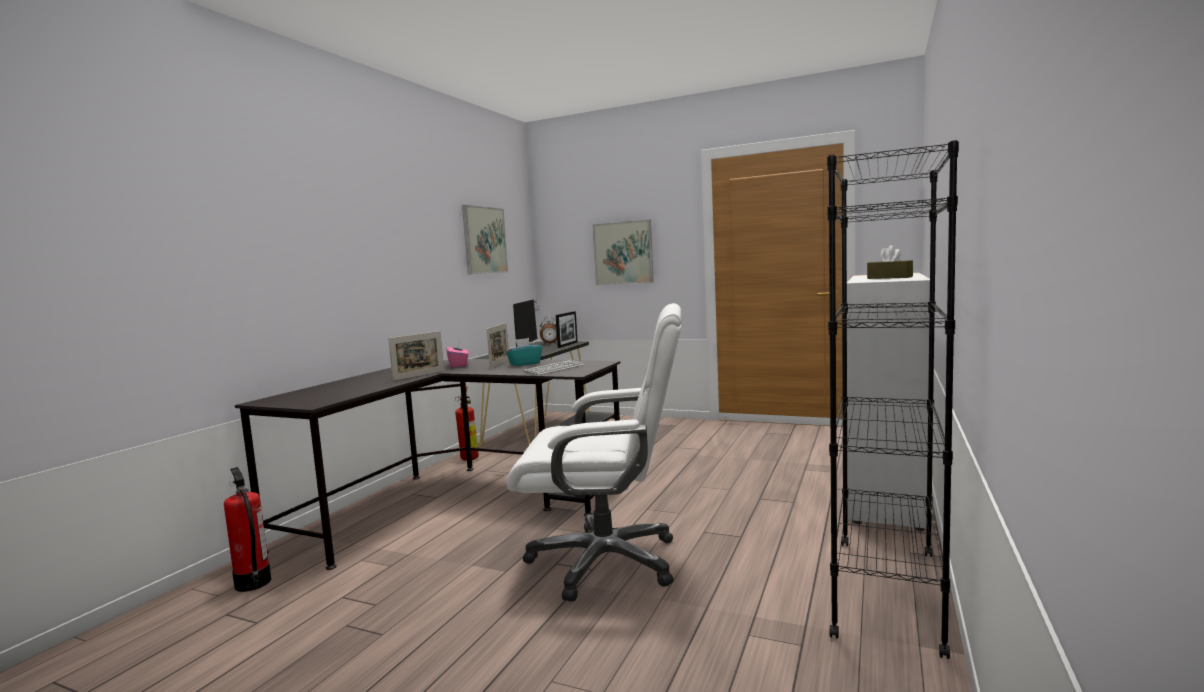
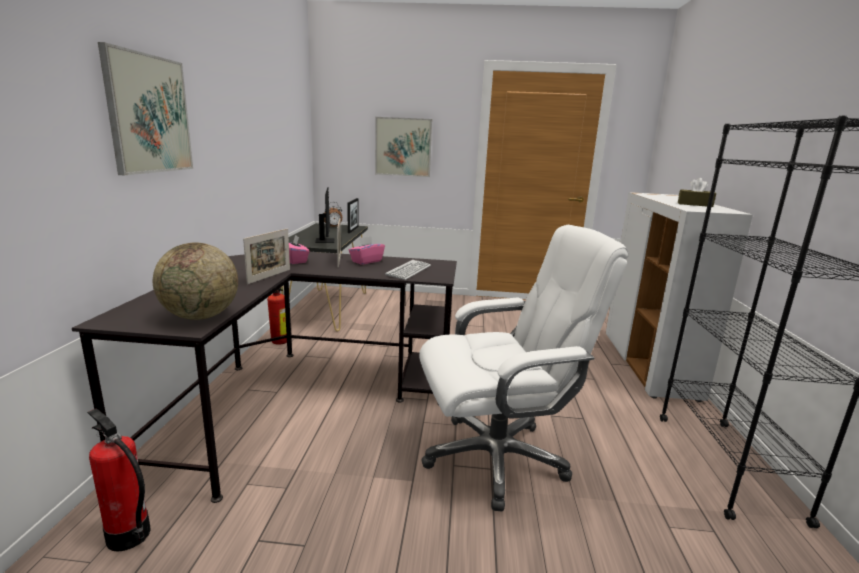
camera: 20 degrees left, 10 degrees up
picture [462,205,508,275] -> picture moved to [98,42,193,175]
turquoise tissue box [506,338,542,366] -> pink tissue box [349,236,385,265]
none -> globe [153,242,238,320]

